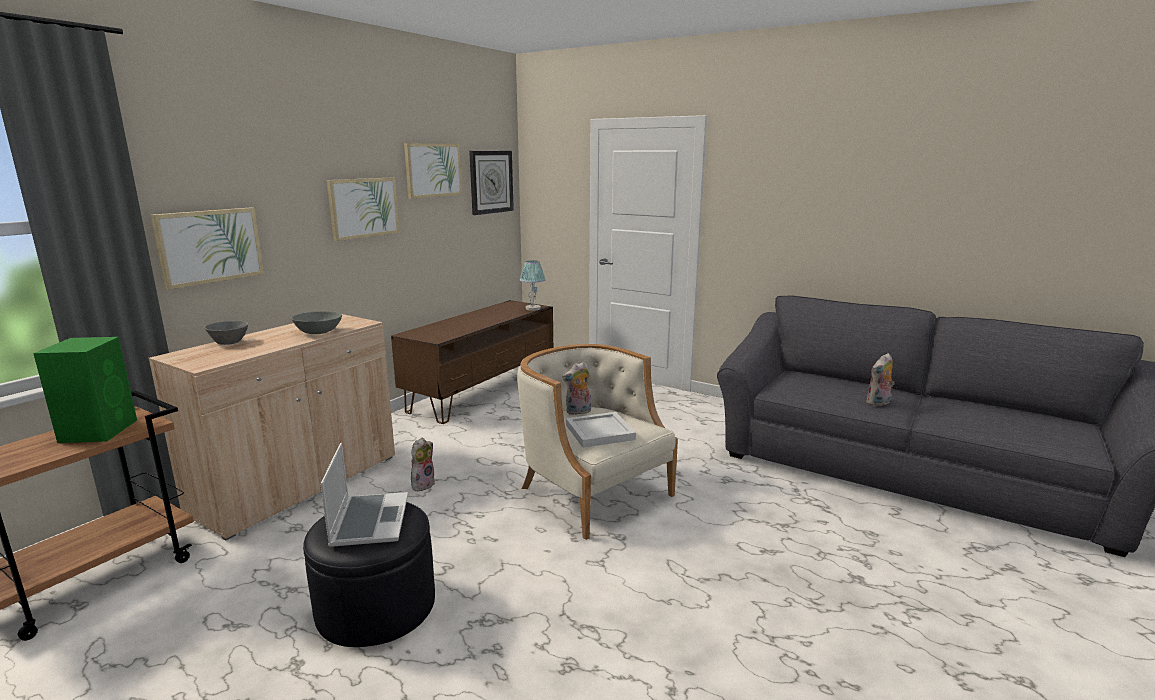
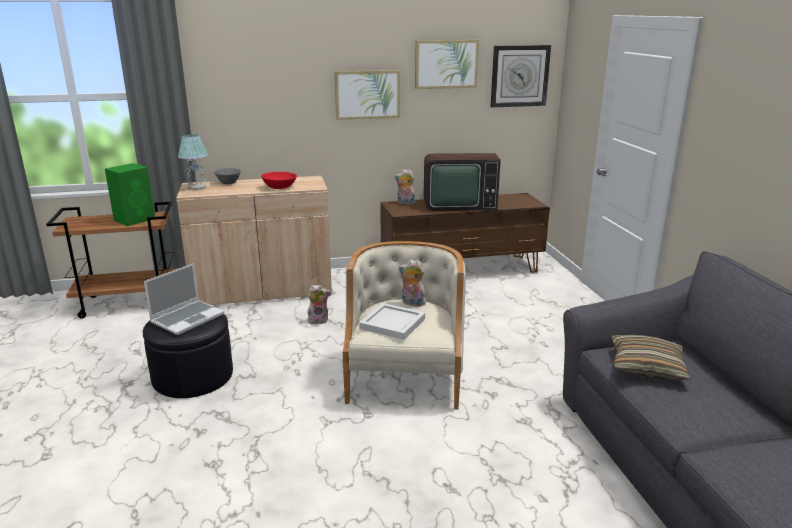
camera: 45 degrees right, 5 degrees up
picture [151,207,264,290] -> none
grey bowl [291,311,342,334] -> red bowl [261,172,297,189]
table lamp [520,260,546,311] -> table lamp moved to [178,134,208,190]
plush toy [866,353,894,406] -> plush toy moved to [395,169,415,205]
none -> television [424,153,501,211]
none -> pillow [611,335,691,380]

